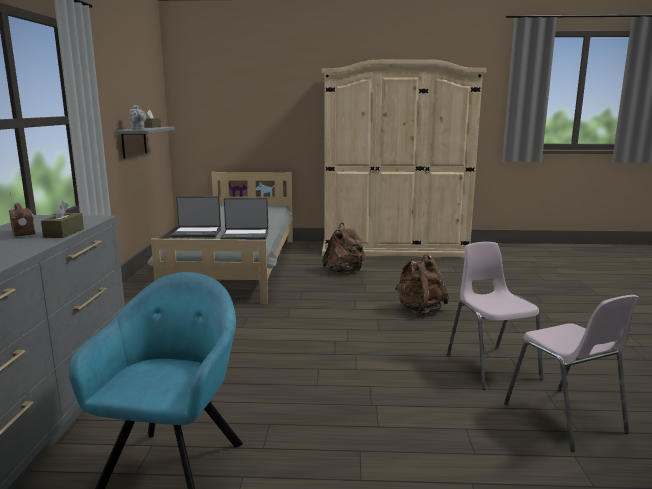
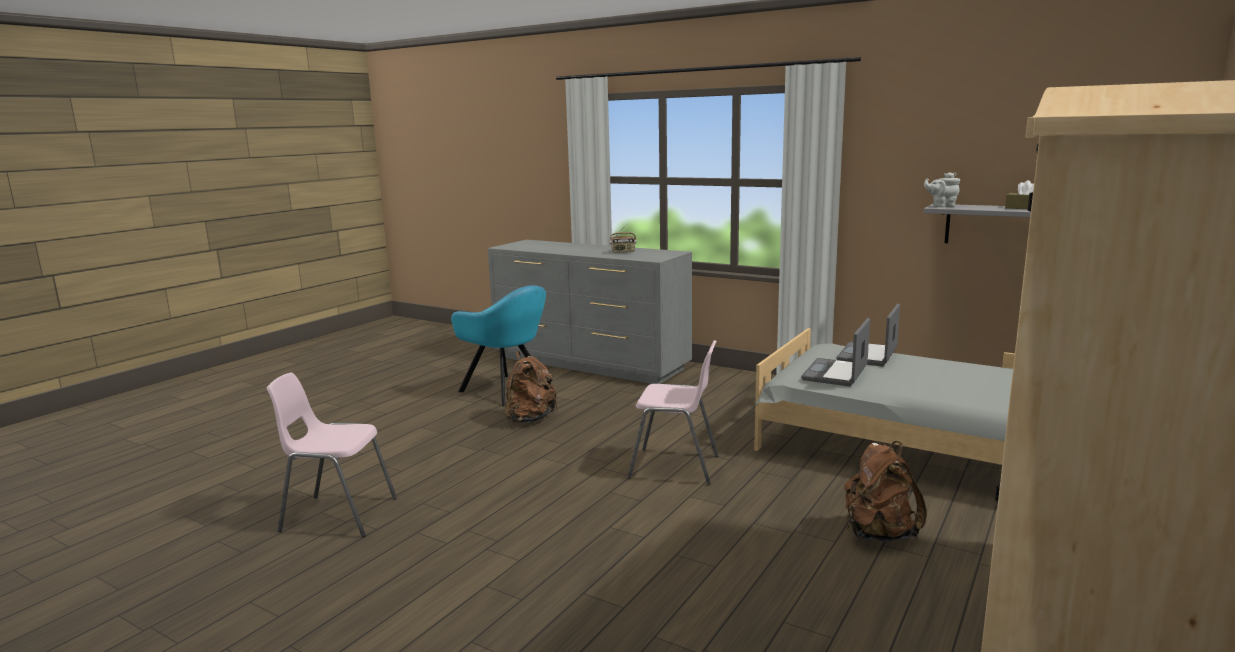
camera: 120 degrees right, 0 degrees up
brown tissue box [41,200,84,238] -> none
brown backpack [395,254,449,315] -> brown backpack moved to [505,351,558,423]
pink chair [447,242,543,390] -> pink chair moved to [628,340,718,485]

